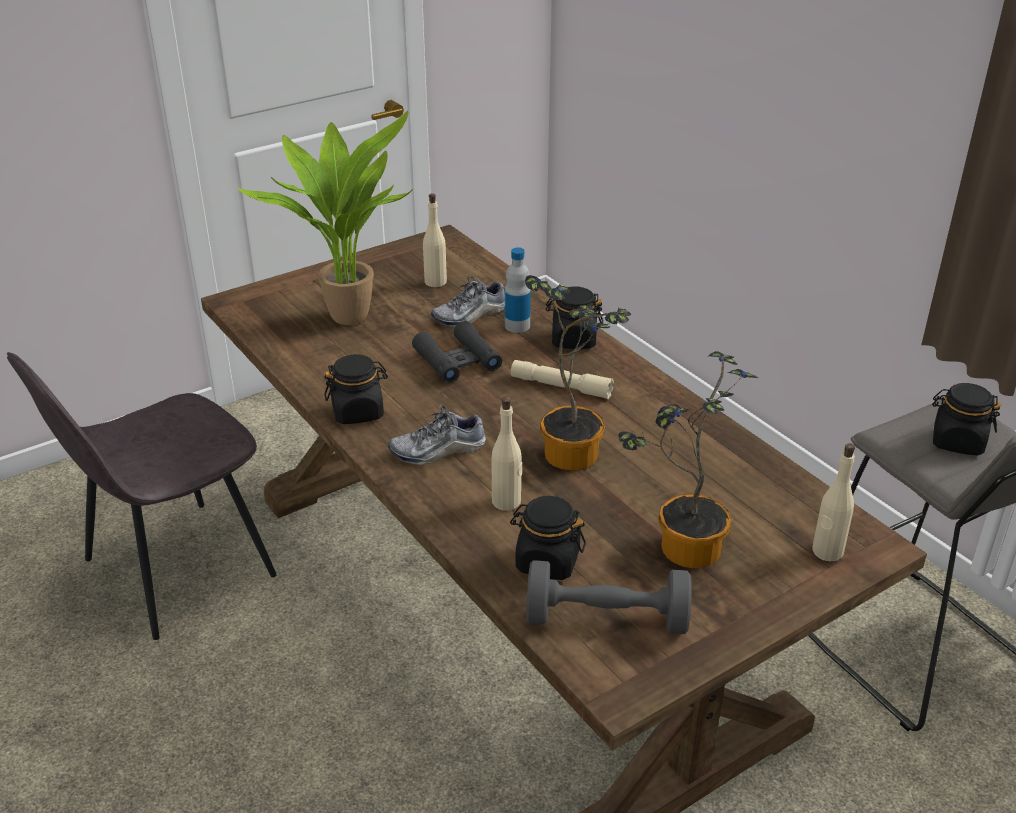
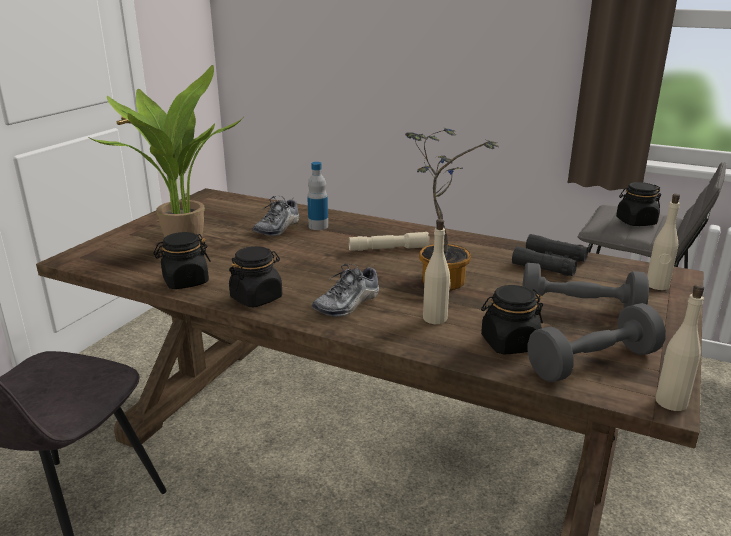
camera: 30 degrees left, 10 degrees down
black binoculars [412,321,502,383] -> black binoculars moved to [512,234,589,276]
beige bottle [423,193,447,287] -> beige bottle moved to [656,284,704,411]
black jar [546,287,603,349] -> black jar moved to [153,232,211,289]
potted plant [618,351,758,568] -> grey dumbbell [522,263,649,308]

